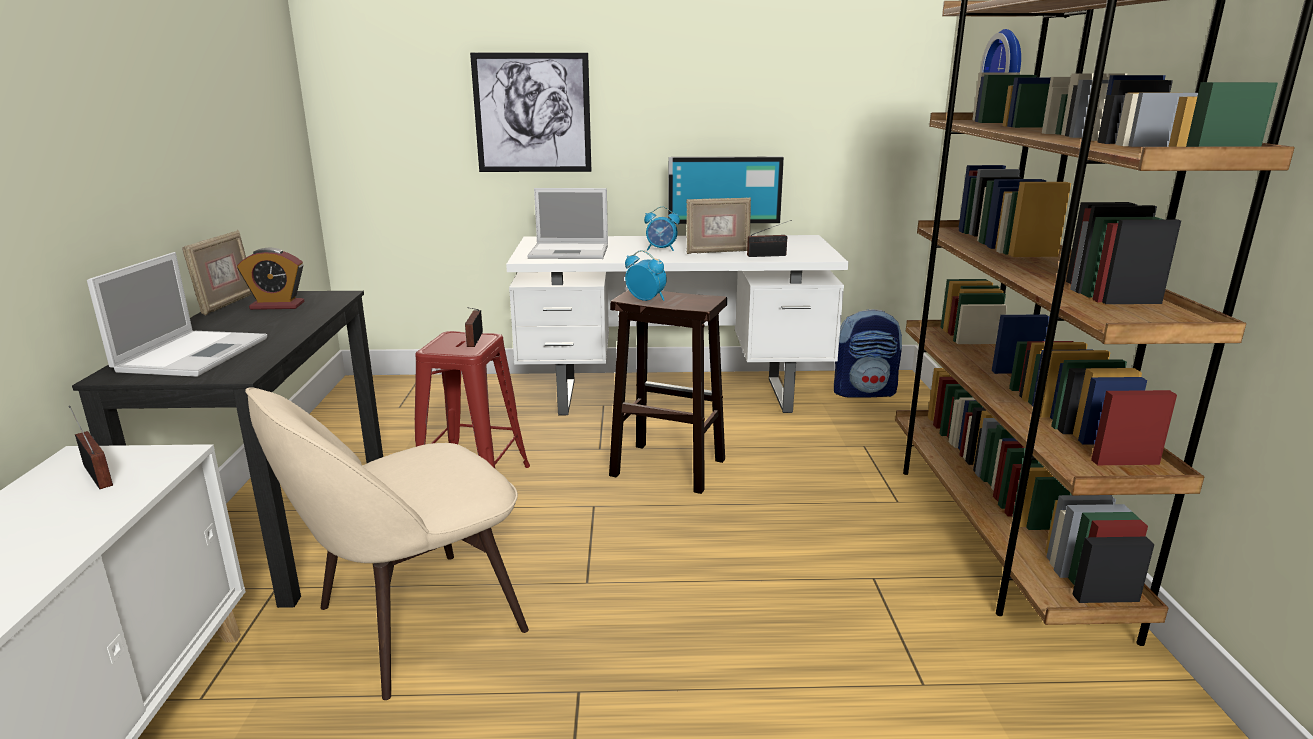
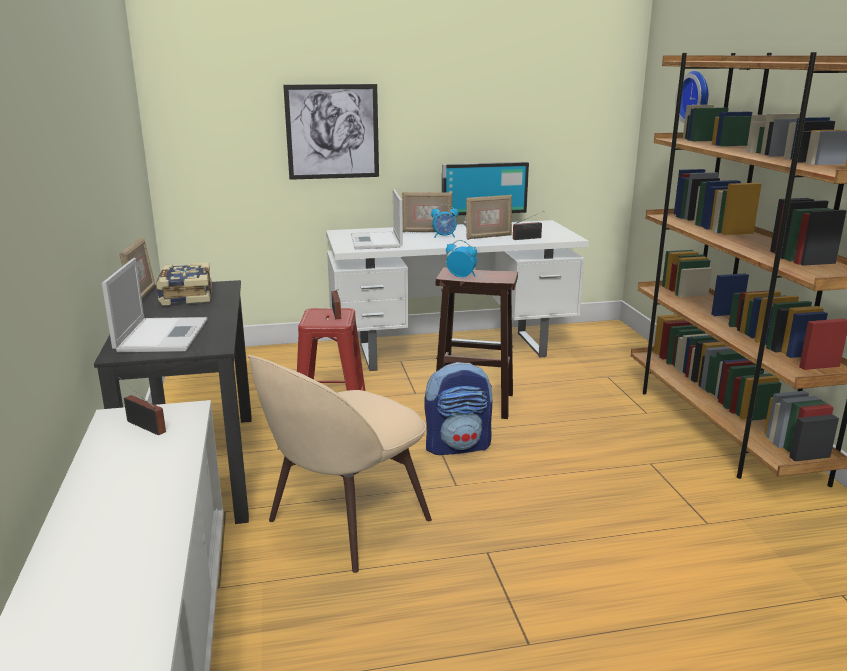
camera: 10 degrees left, 0 degrees up
alarm clock [237,247,304,310] -> book [156,262,212,305]
laptop [527,188,608,259] -> laptop turned 90 degrees clockwise [351,189,403,249]
backpack [834,309,902,398] -> backpack moved to [425,362,492,455]
none -> picture frame [402,192,452,232]

